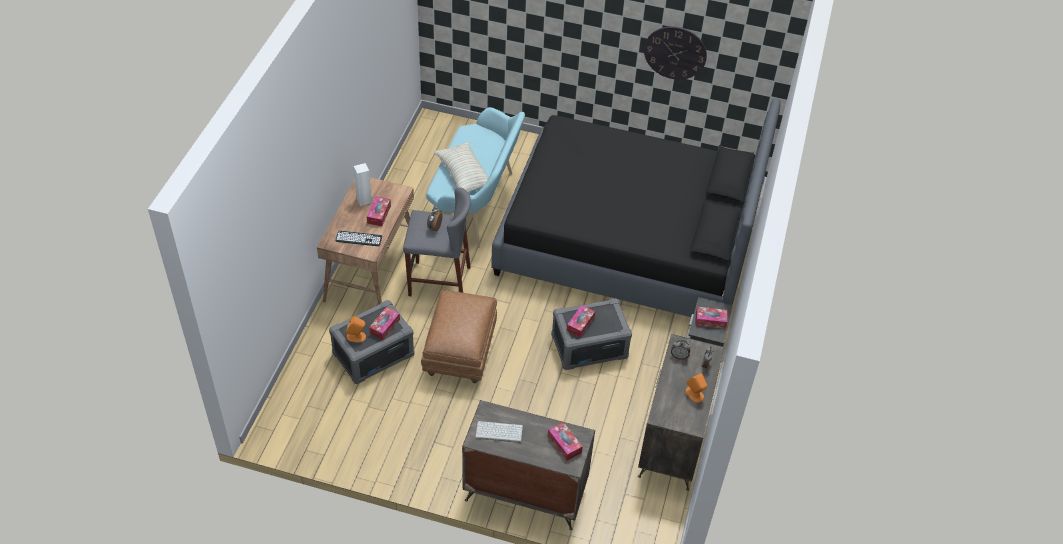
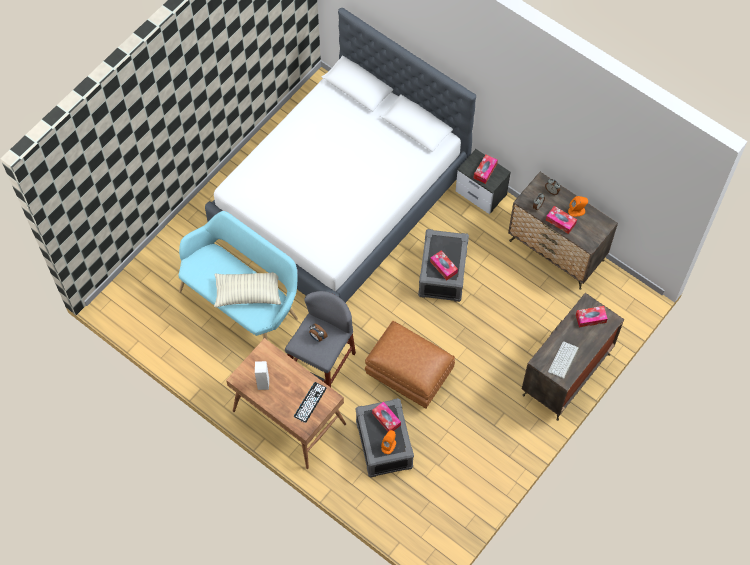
camera: 65 degrees left, 15 degrees up
tissue box [367,196,391,226] -> tissue box moved to [546,206,577,234]
black bed [491,98,780,317] -> white bed [205,8,476,303]
wall clock [644,26,707,80] -> none

